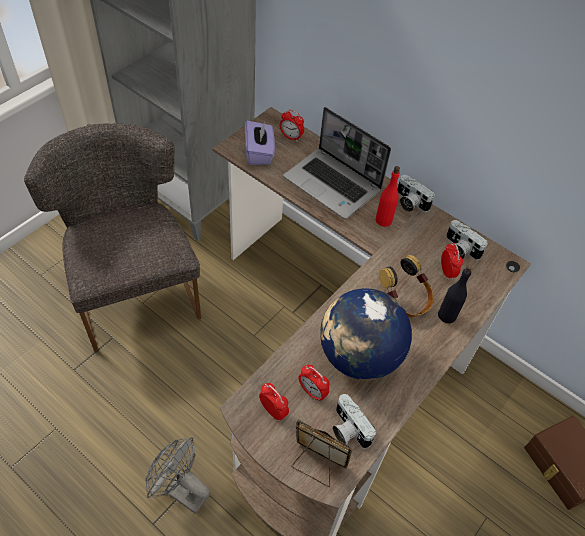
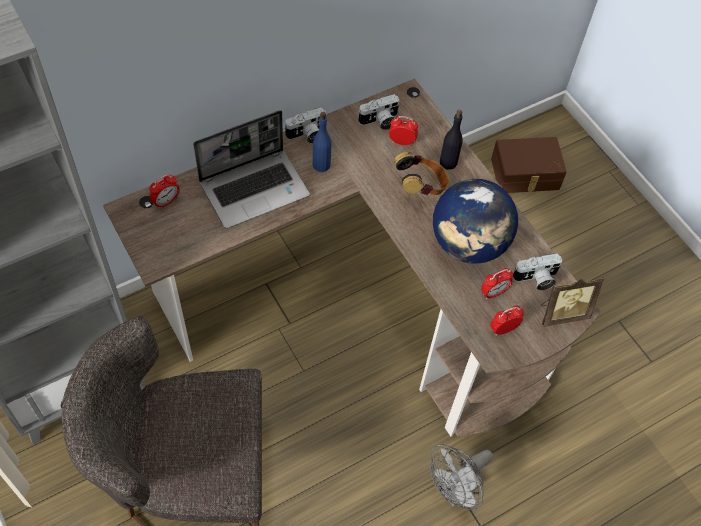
camera: 70 degrees left, 5 degrees up
purple tissue box [245,121,275,165] -> none
picture frame [291,420,352,487] -> picture frame turned 150 degrees counterclockwise [541,277,604,327]
red bottle [375,166,400,227] -> blue bottle [313,112,332,172]

